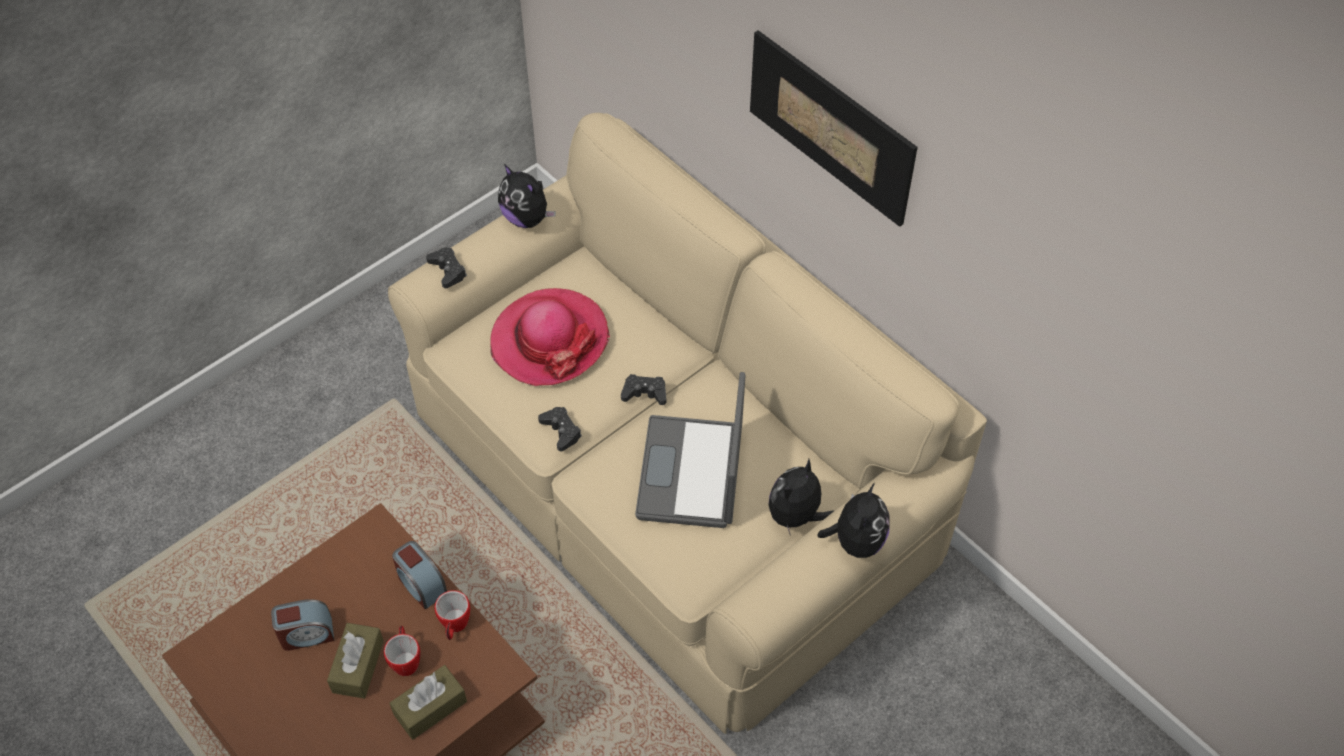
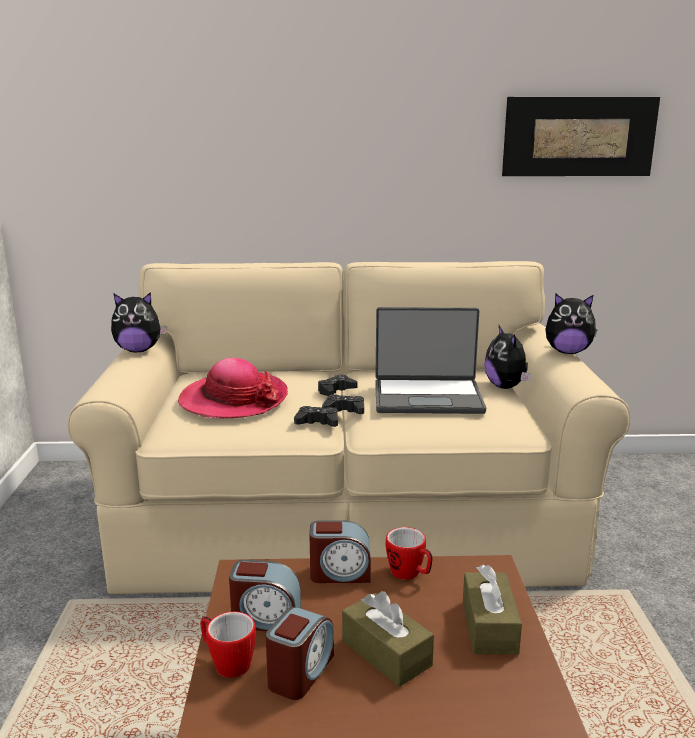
camera: 50 degrees left, 35 degrees down
mug [384,626,420,676] -> mug moved to [200,612,256,678]
black game controller [426,248,467,288] -> black game controller moved to [322,394,364,414]
laptop [635,372,745,528] -> laptop turned 45 degrees counterclockwise [375,307,486,414]
picture [750,30,918,227] -> picture moved to [502,97,660,176]
plush toy [817,483,890,558] -> plush toy turned 135 degrees clockwise [545,294,598,354]
none -> alarm clock [229,560,301,631]

